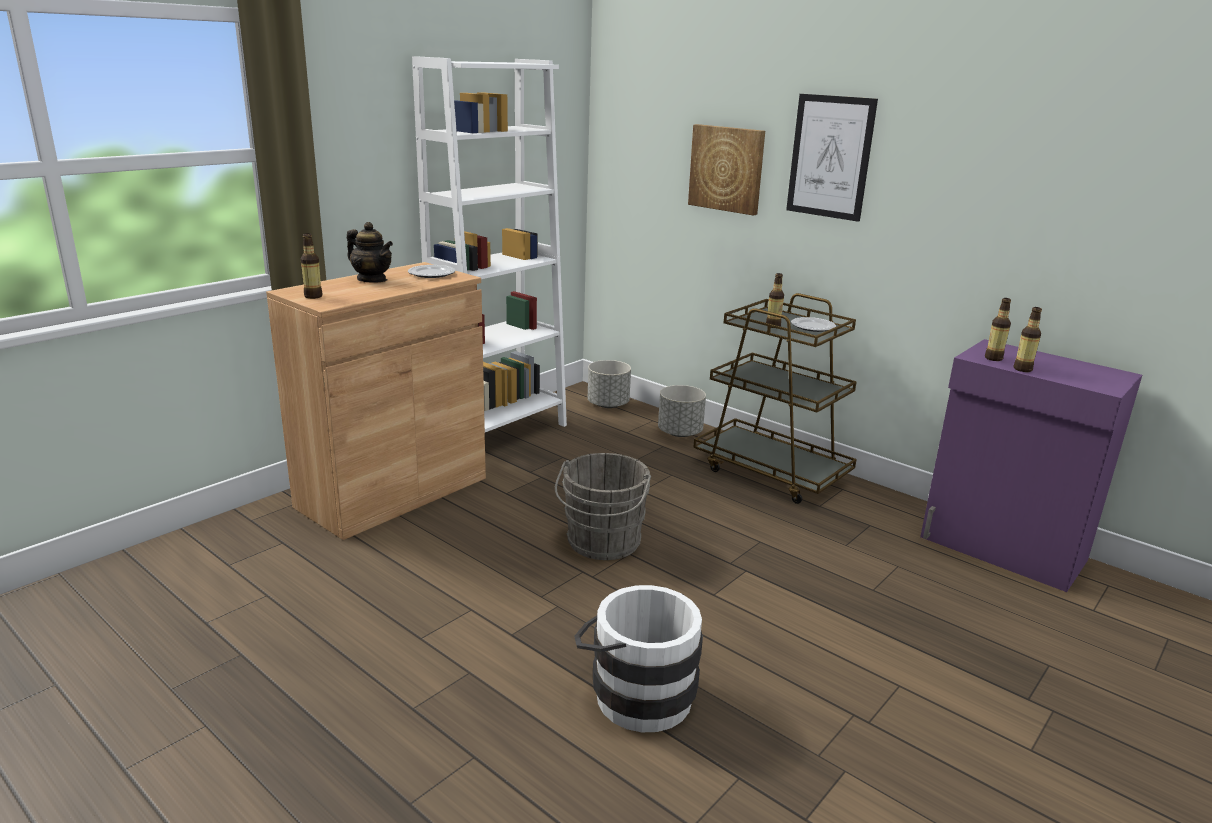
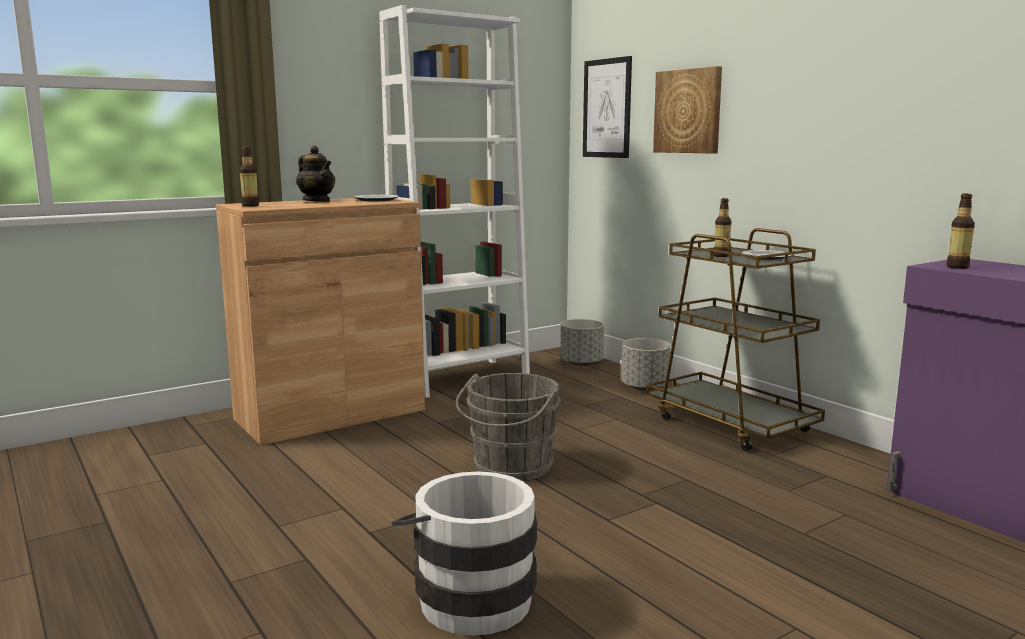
camera: 15 degrees right, 10 degrees down
picture [786,94,878,222] -> picture moved to [583,56,632,158]
bottle [1013,307,1042,372] -> none

